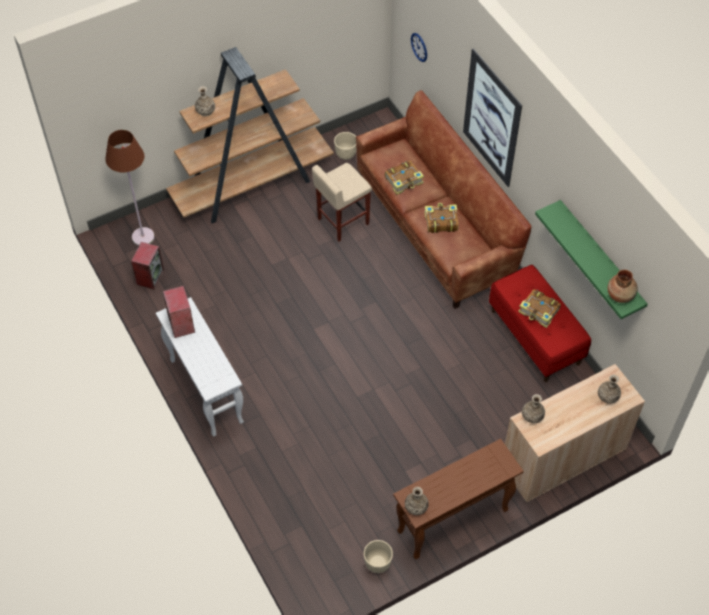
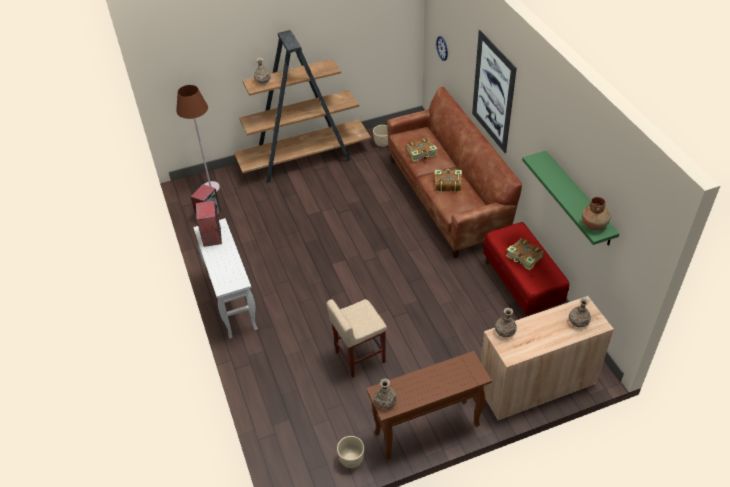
camera: 10 degrees right, 10 degrees down
beige stool [312,163,372,242] -> beige stool moved to [327,299,387,378]

